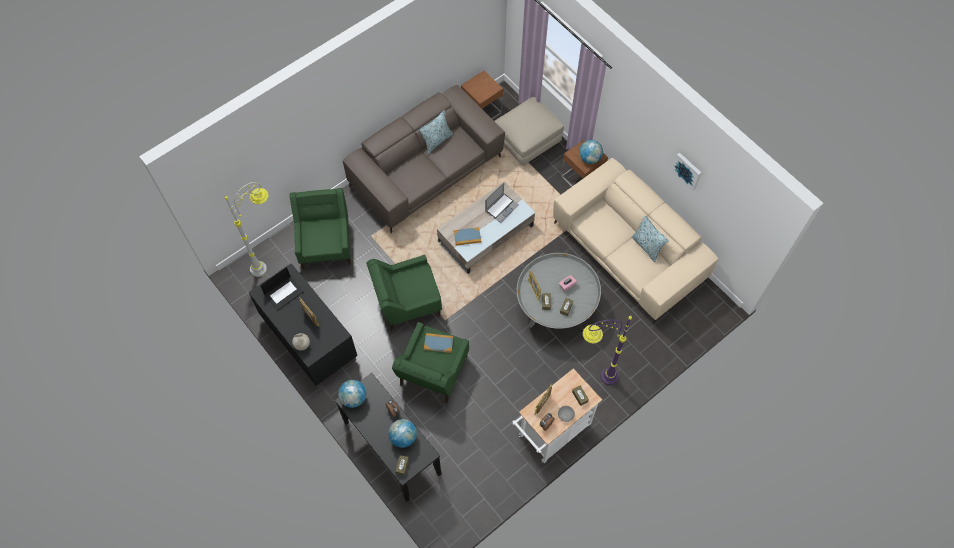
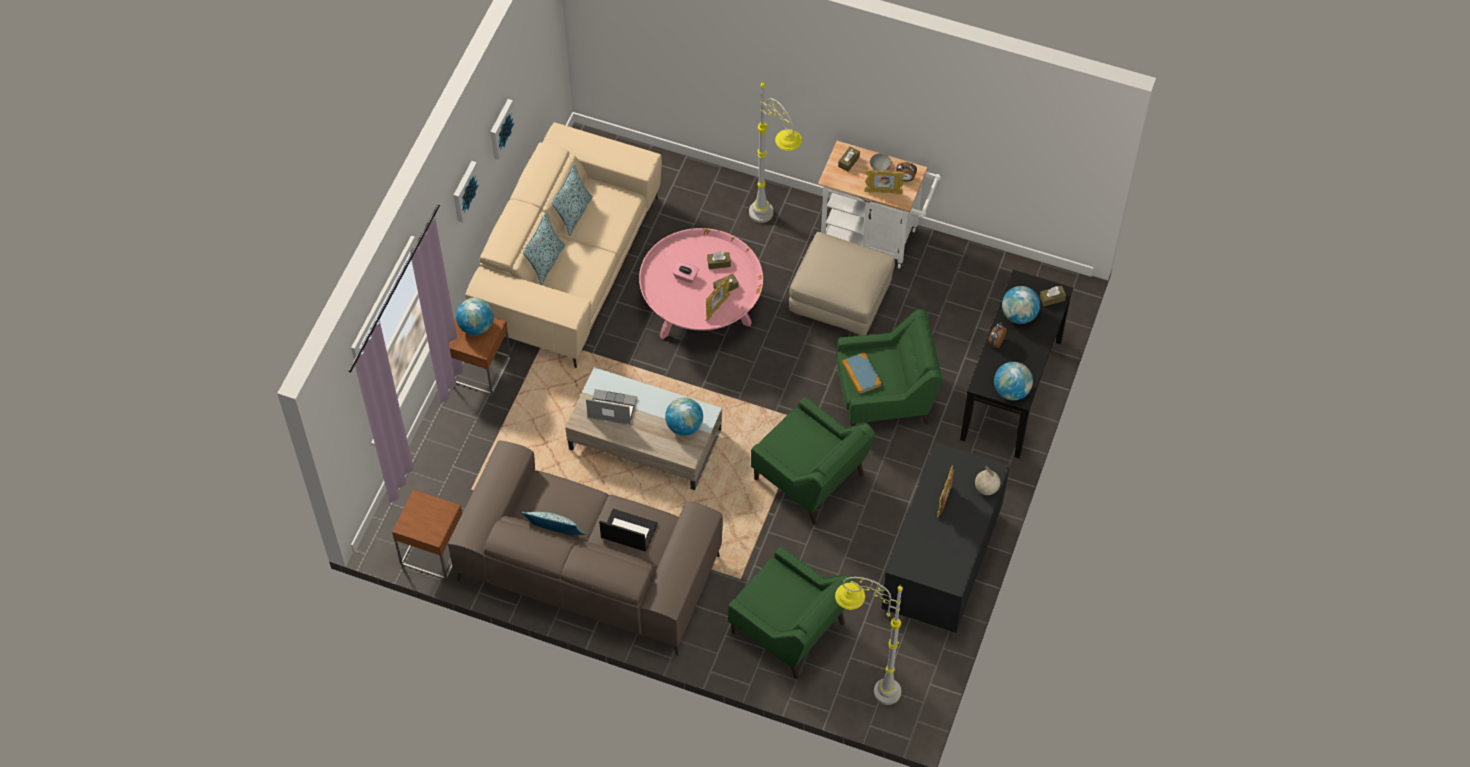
camera: 120 degrees left, 5 degrees down
laptop [260,267,304,311] -> laptop moved to [599,509,658,551]
green armchair [290,188,351,269] -> green armchair turned 105 degrees counterclockwise [728,547,854,679]
book [454,227,481,246] -> globe [665,398,703,436]
beige ottoman [495,97,564,166] -> beige ottoman moved to [789,232,895,336]
grey coffee table [517,253,601,329] -> pink coffee table [639,228,763,339]
purple floor lamp [583,316,632,385] -> grey floor lamp [749,80,802,223]
none -> picture [454,161,481,223]
none -> pillow [523,212,565,285]

